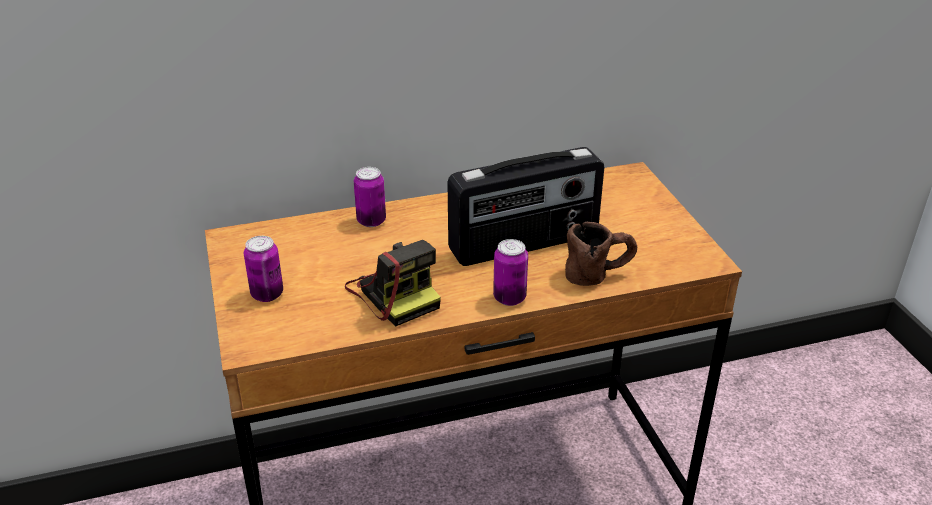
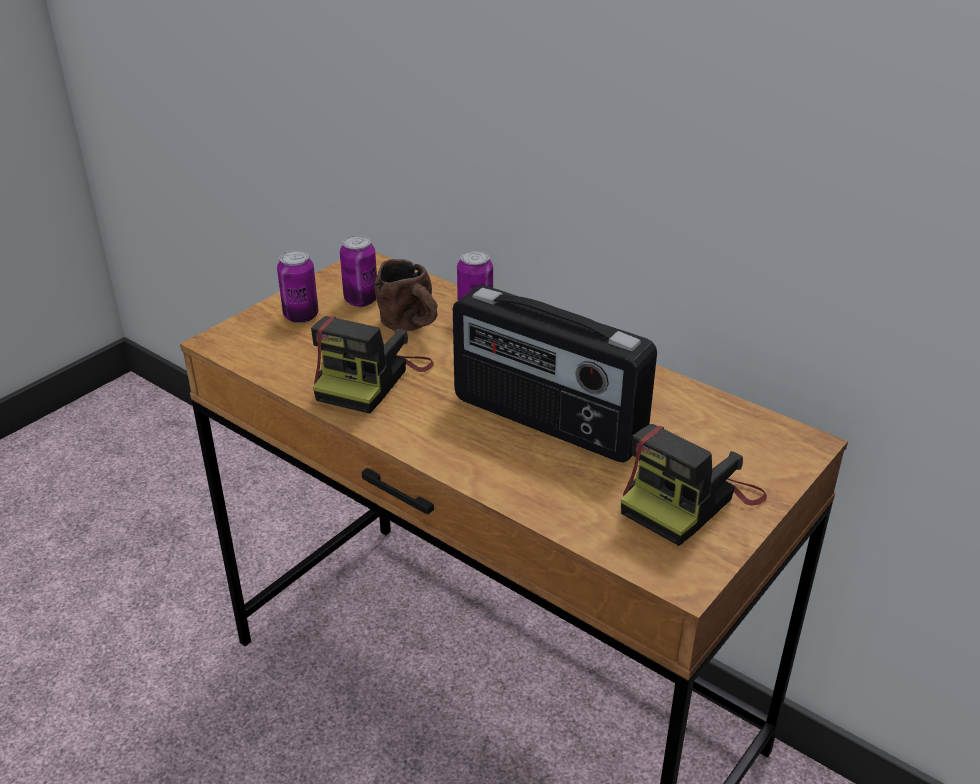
camera: 55 degrees right, 0 degrees up
can [493,239,528,306] -> can moved to [340,235,377,307]
brown mug [565,222,637,286] -> brown mug moved to [374,259,438,331]
none -> camera [621,424,767,546]

